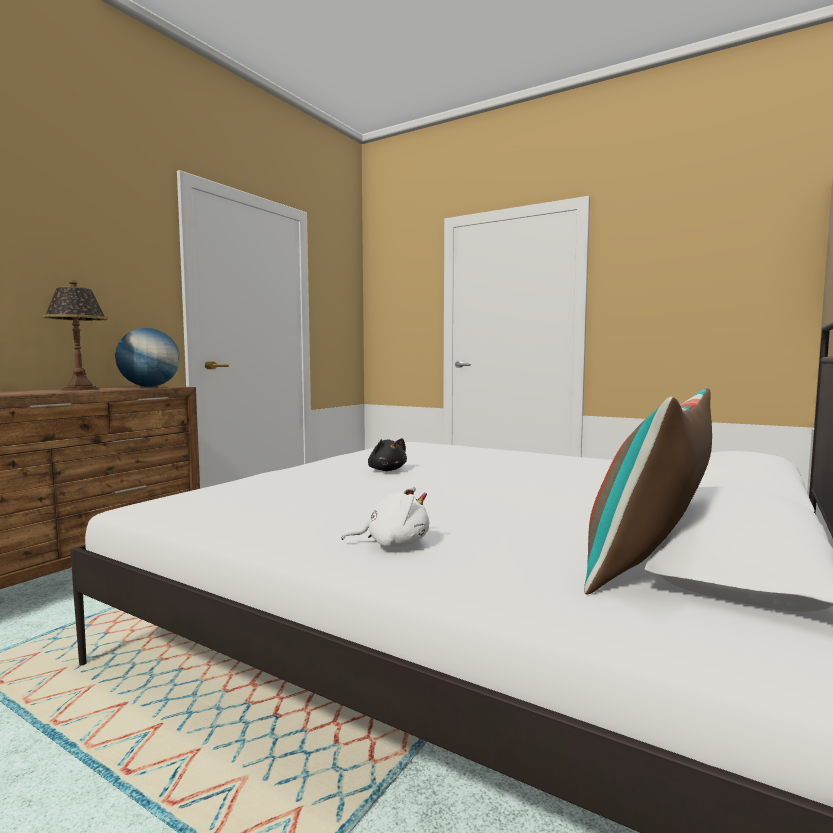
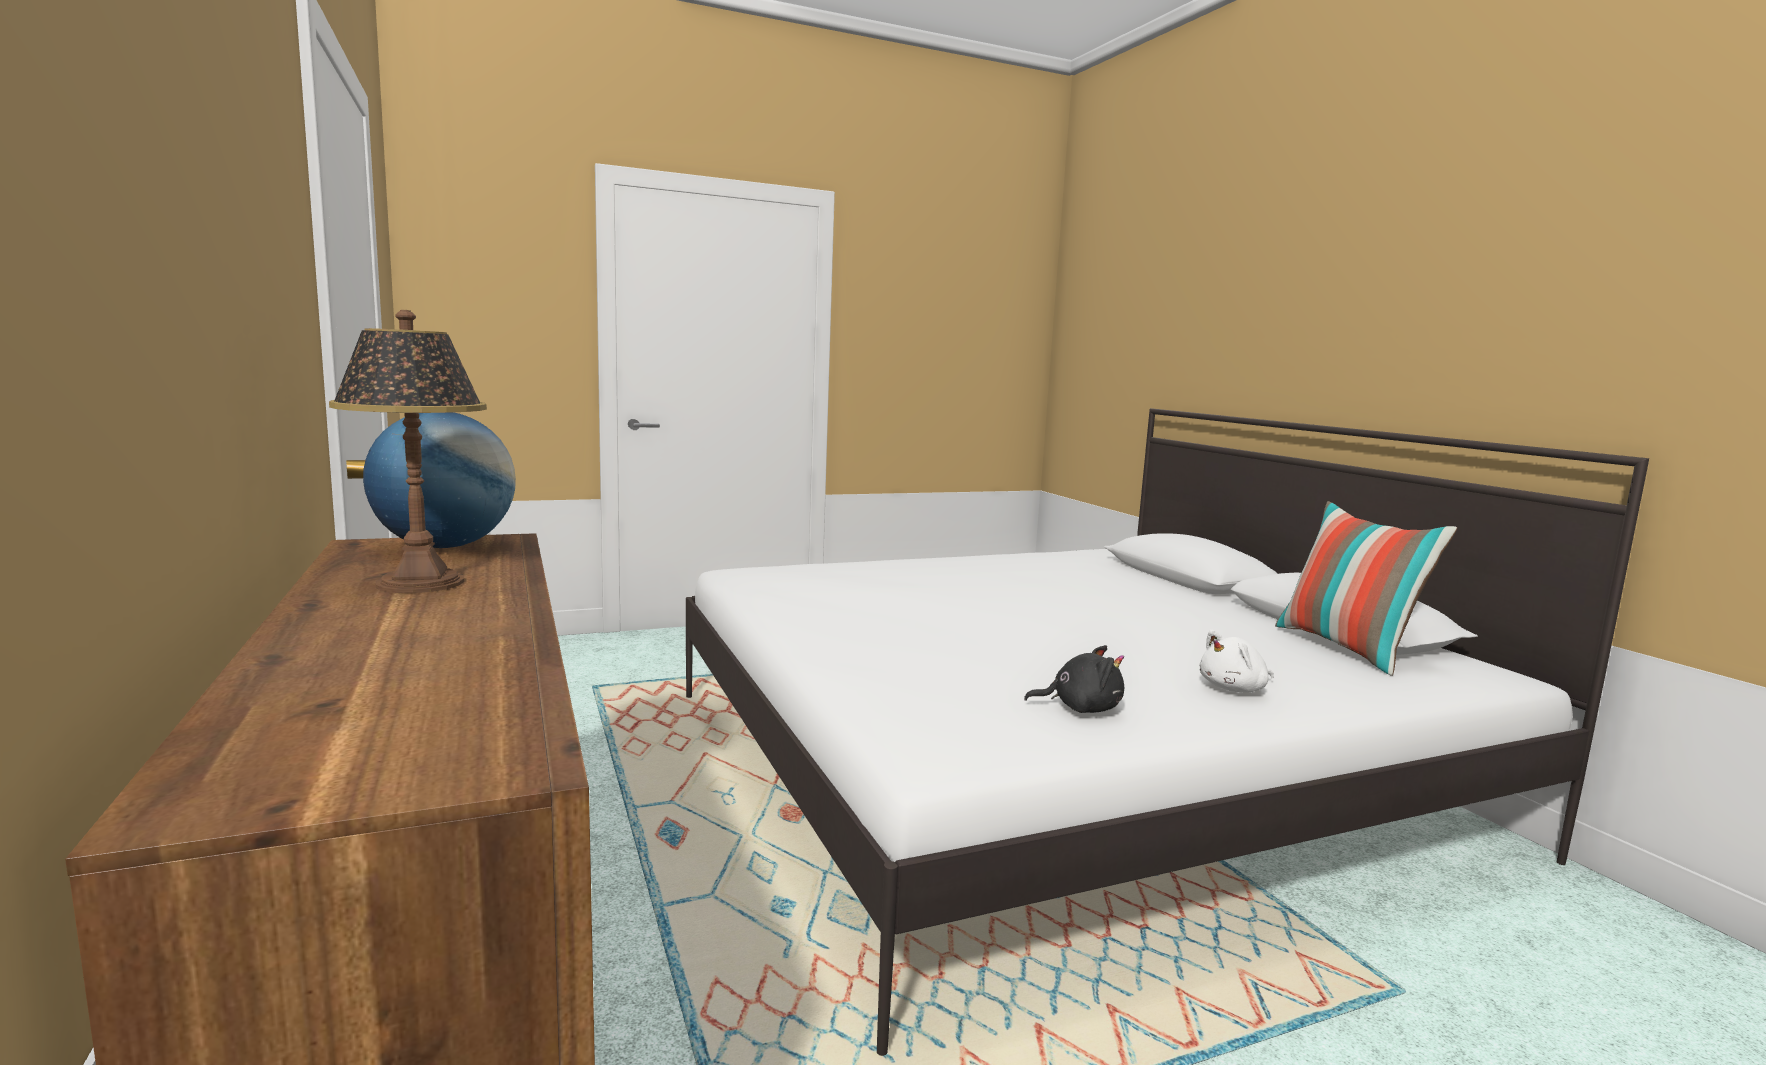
camera: 55 degrees left, 5 degrees up
white plush toy [342,486,429,547] -> white plush toy turned 150 degrees counterclockwise [1200,630,1274,693]
black plush toy [368,438,407,471] -> black plush toy moved to [1024,645,1124,713]

